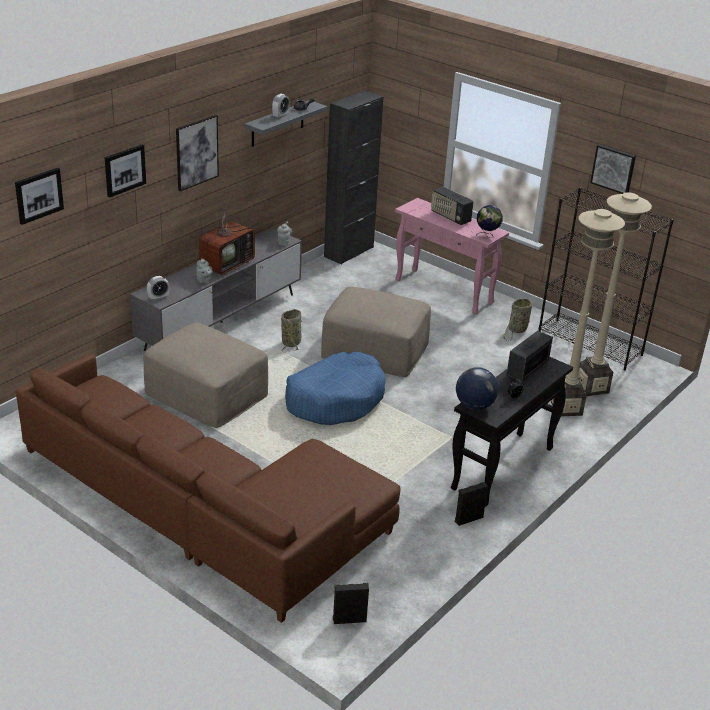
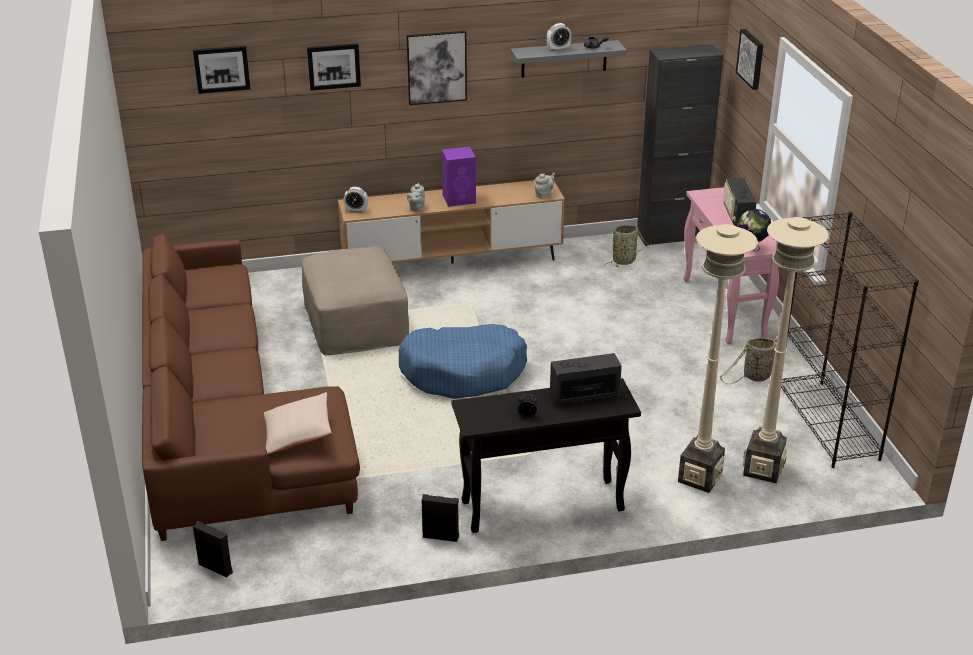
camera: 40 degrees right, 0 degrees up
grey tv stand [130,228,302,351] -> brown tv stand [338,180,565,264]
television [199,204,255,275] -> purple speaker [442,147,476,207]
basket [281,309,302,352] -> basket moved to [606,225,652,267]
beige ottoman [321,286,431,377] -> none
globe [456,367,498,410] -> none
picture [590,144,636,194] -> picture moved to [736,29,763,90]
none -> beige pillow [264,392,332,454]

